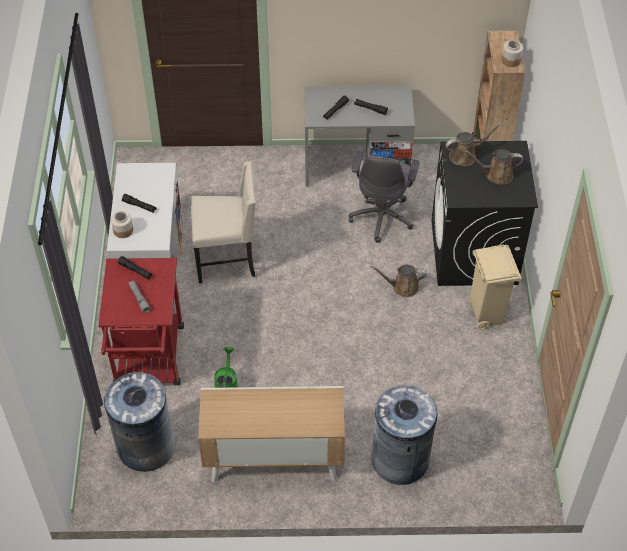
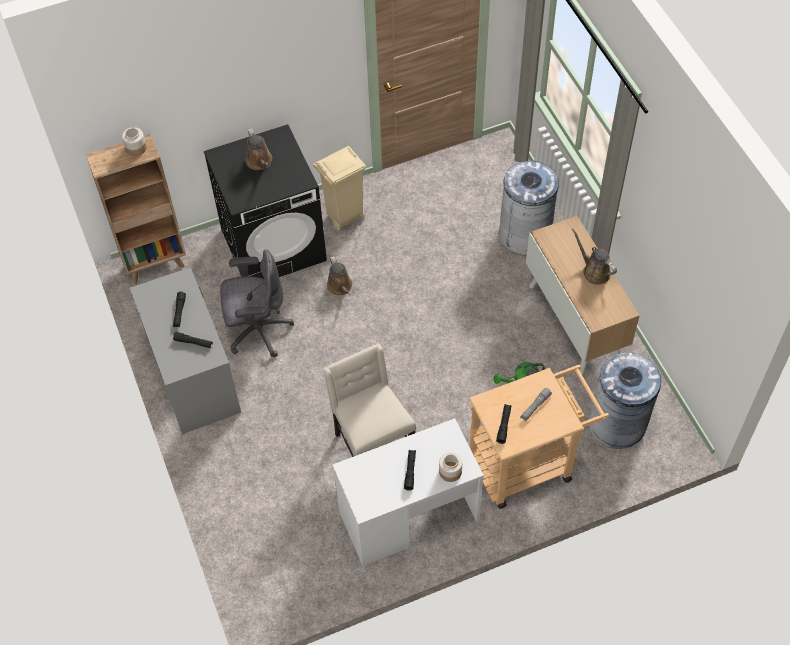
camera: 110 degrees left, 5 degrees up
red cart [99,258,184,385] -> beige cart [469,365,609,509]
brown watering can [445,123,502,166] -> brown watering can moved to [572,228,617,285]

